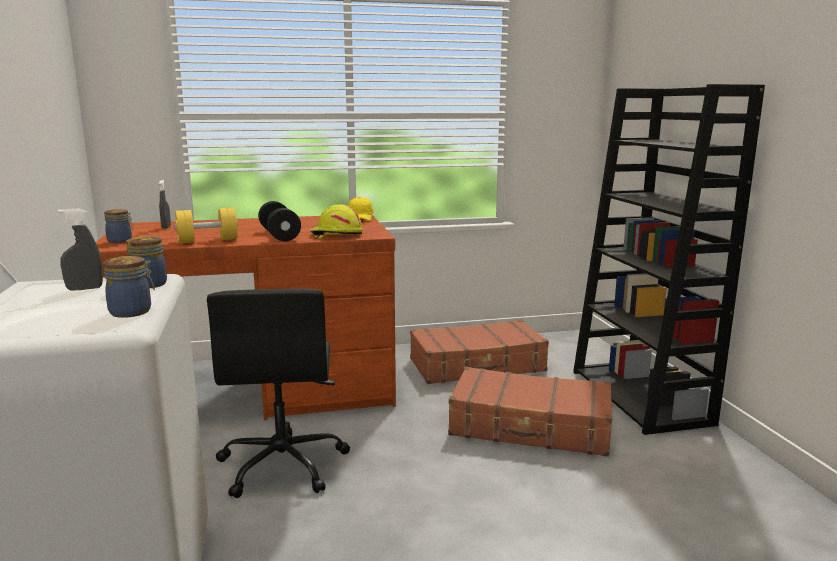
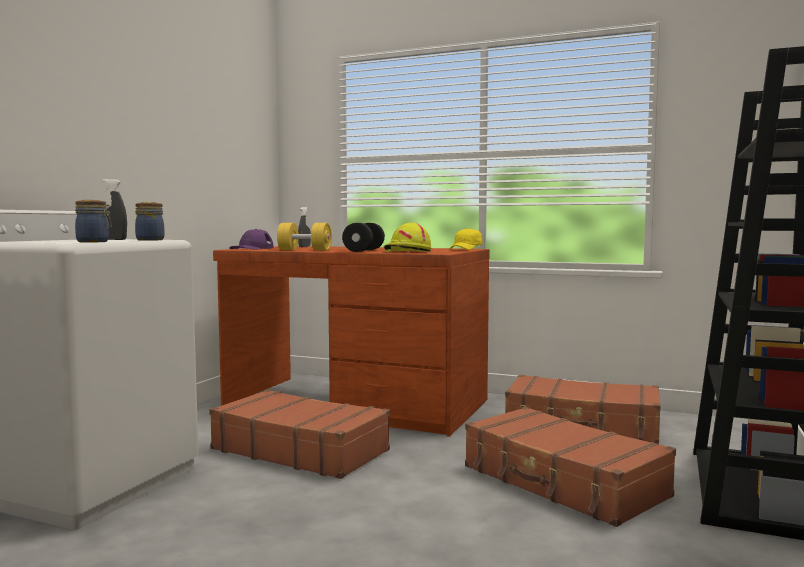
camera: 35 degrees right, 10 degrees down
jar [104,209,134,244] -> purple cap [229,229,274,249]
black office chair [207,289,350,498] -> brown suitcase [209,390,390,479]

